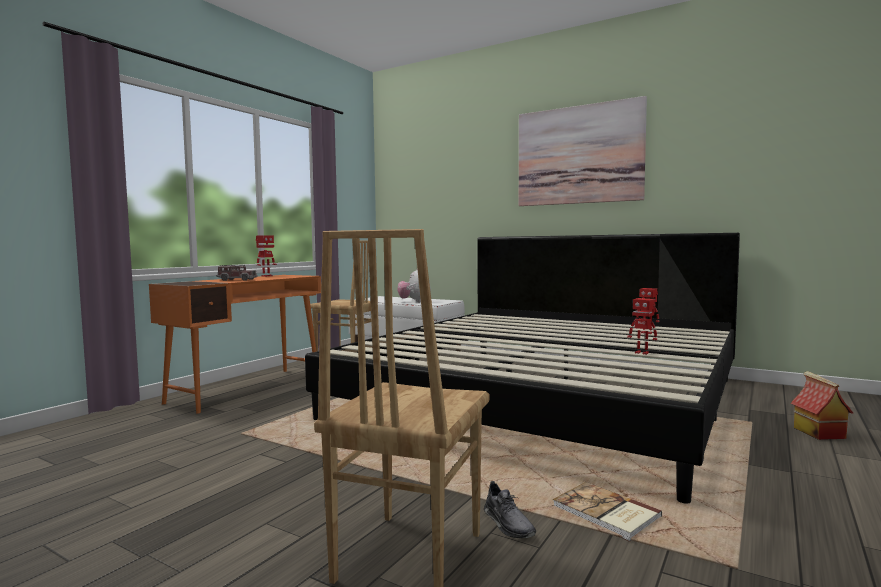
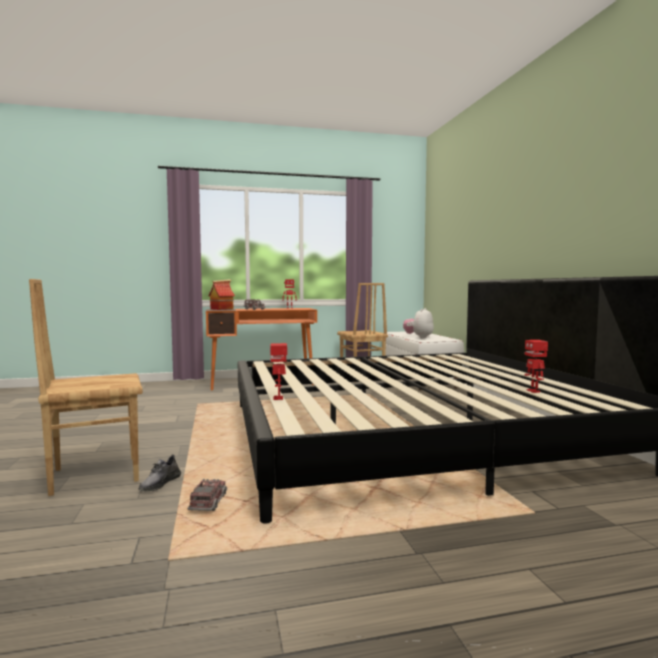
camera: 45 degrees right, 0 degrees up
picture [519,96,647,206] -> none
book [553,482,662,542] -> toy truck [188,479,227,511]
toy robot [627,298,657,355] -> toy robot moved to [270,343,287,400]
toy house [790,371,853,440] -> toy house moved to [208,279,235,310]

